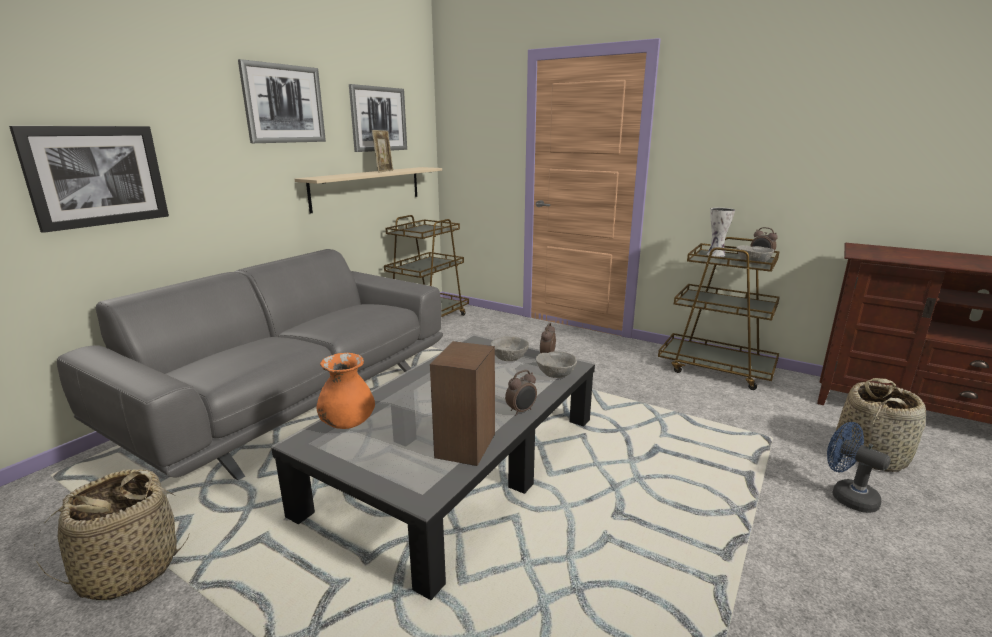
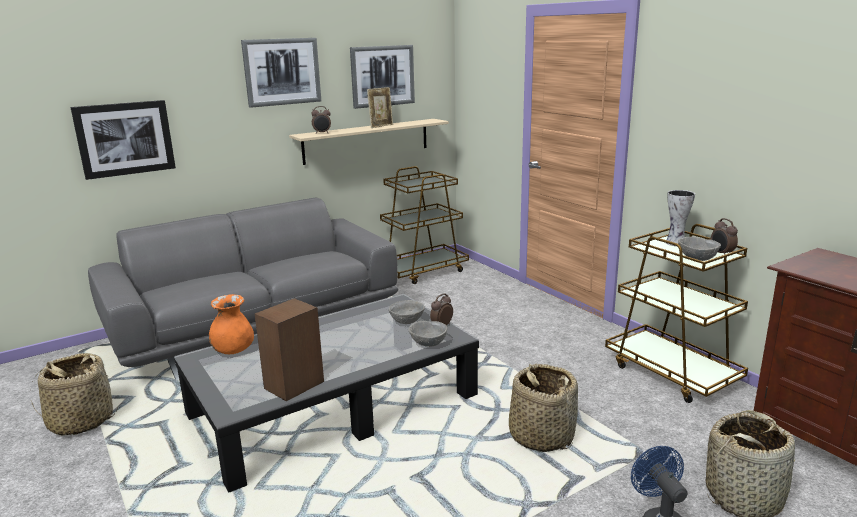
camera: 25 degrees right, 0 degrees up
alarm clock [505,370,537,416] -> alarm clock moved to [311,106,331,134]
none -> basket [509,364,578,452]

